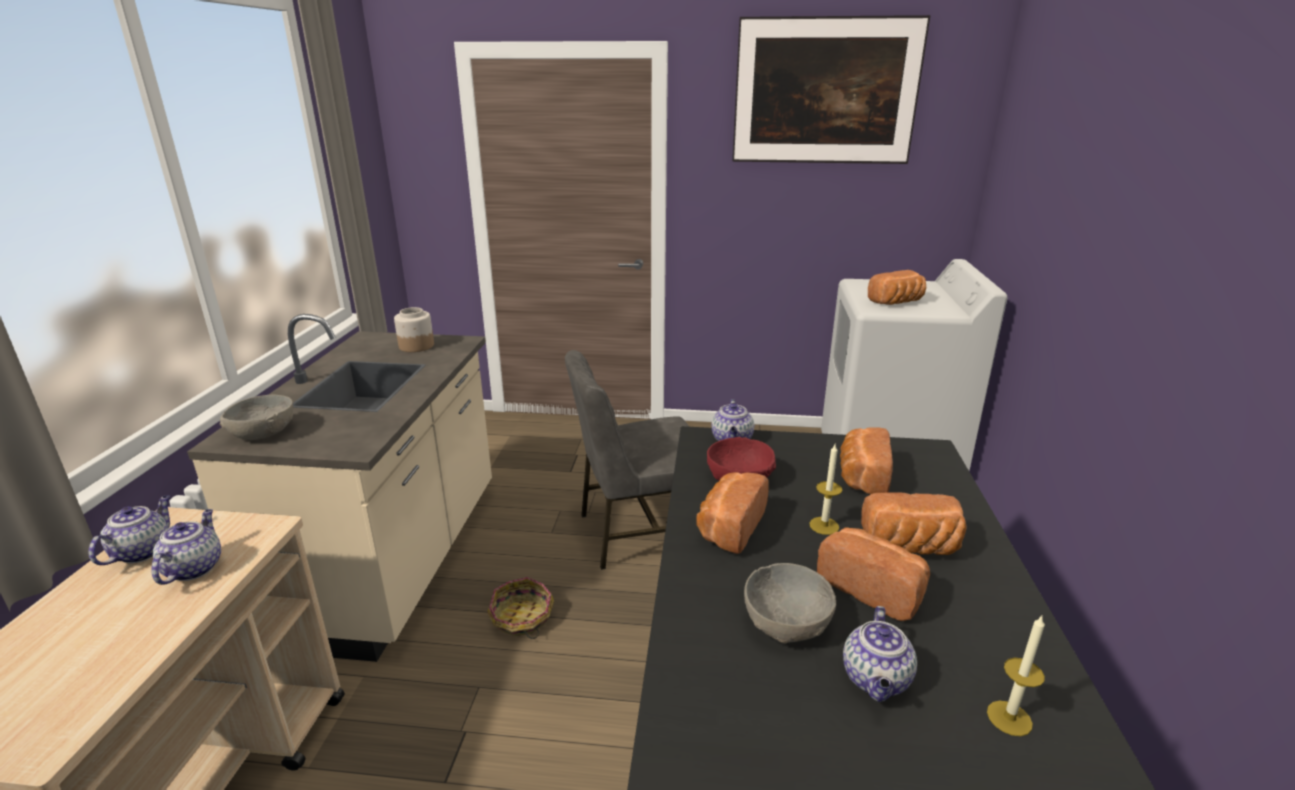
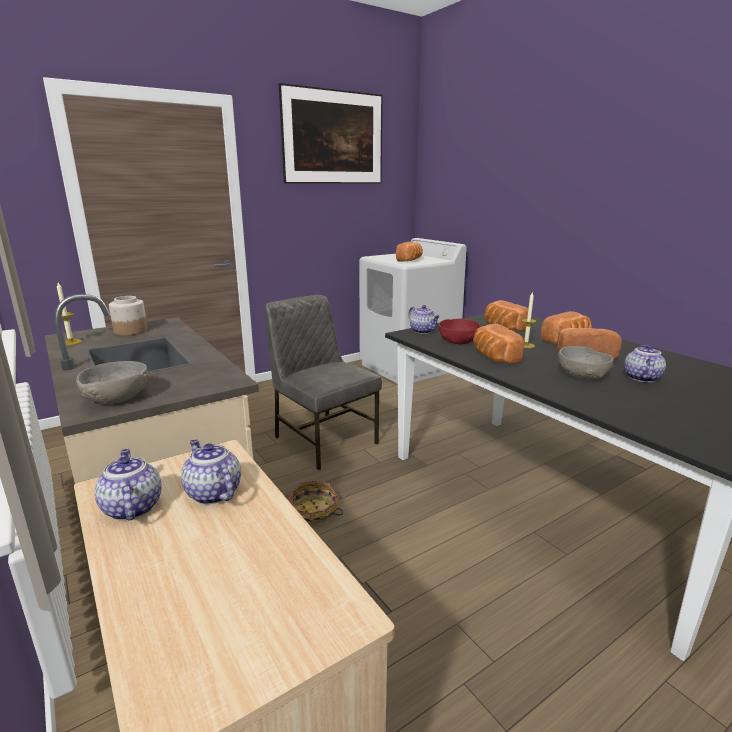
camera: 40 degrees left, 5 degrees down
grey chair [565,350,689,570] -> grey chair turned 105 degrees clockwise [265,295,382,470]
teapot [843,606,917,702] -> teapot turned 135 degrees counterclockwise [624,344,666,382]
candle [987,616,1045,736] -> candle moved to [57,283,82,345]

